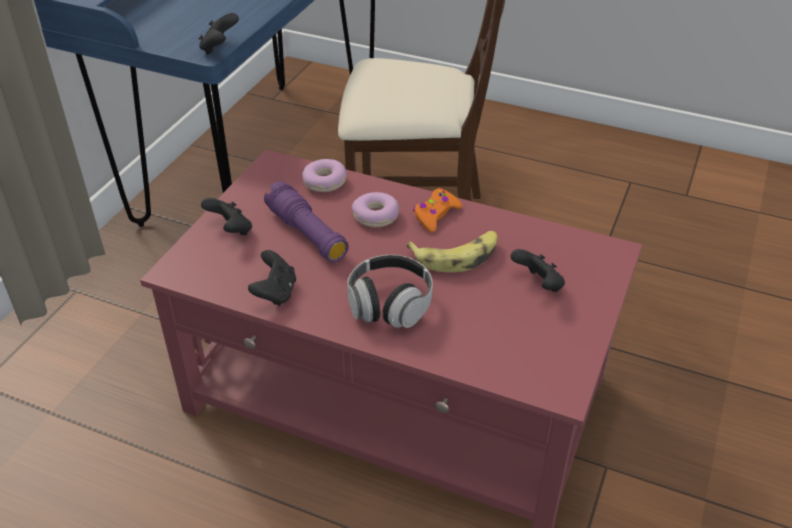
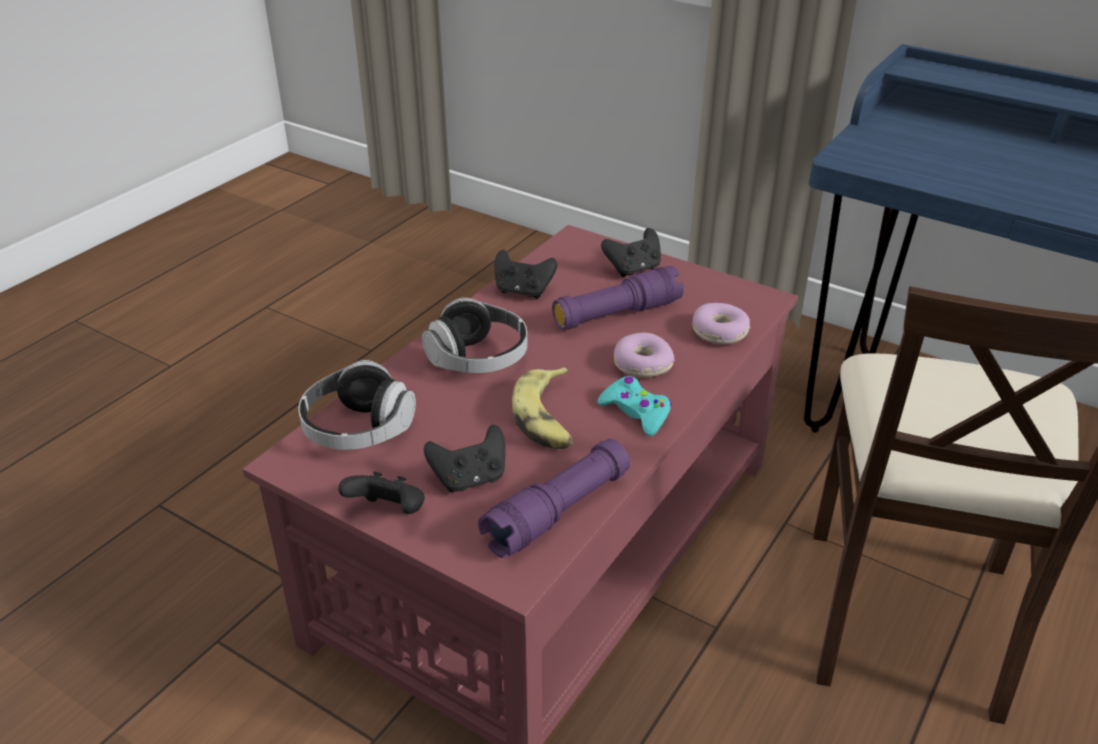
camera: 100 degrees right, 5 degrees down
black game controller [199,13,239,55] -> black game controller moved to [338,472,425,514]
orange game controller [413,188,462,233] -> turquoise game controller [598,376,672,436]
none -> headphones [298,360,416,450]
none -> purple flashlight [478,439,630,558]

